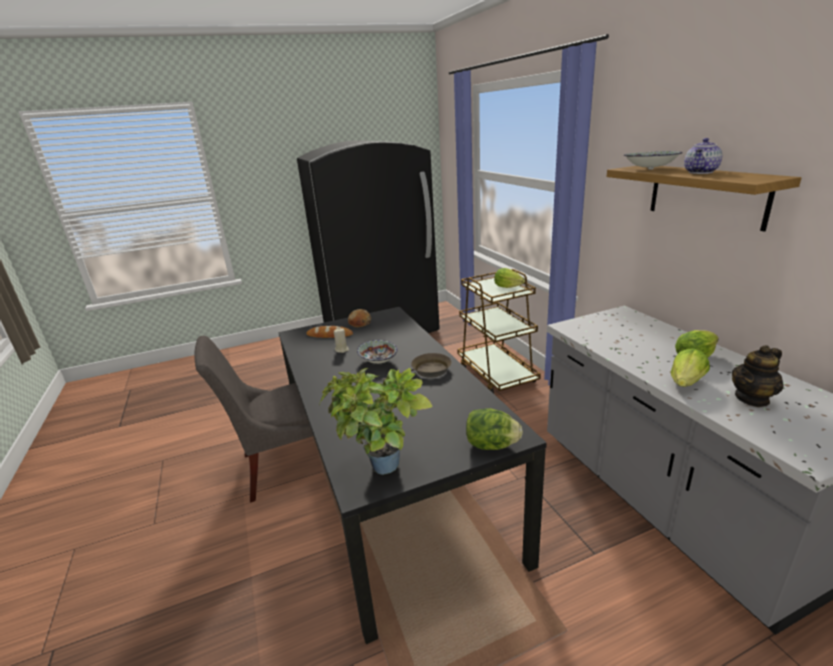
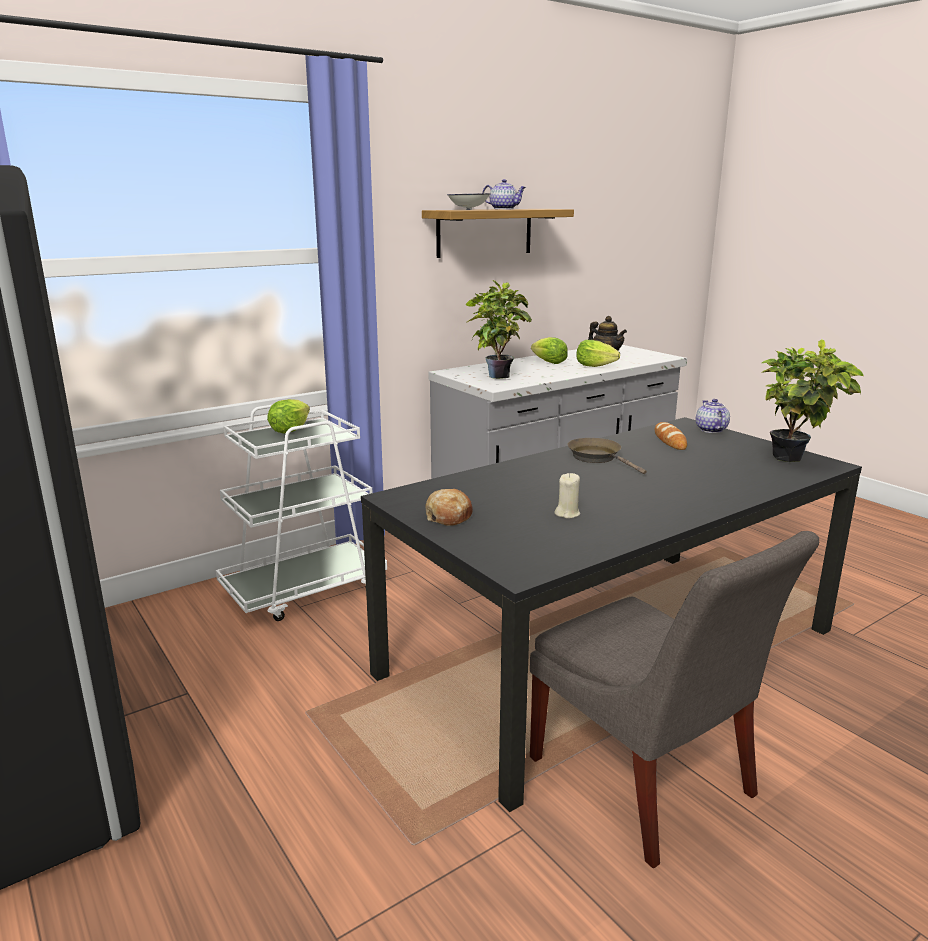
camera: 105 degrees left, 5 degrees down
bread [307,326,353,338] -> bread moved to [655,422,687,450]
bowl [357,340,397,364] -> none
brown cart [457,269,541,394] -> white cart [216,405,387,621]
lettuce [466,408,523,450] -> teapot [696,399,730,433]
none -> potted plant [465,280,532,379]

